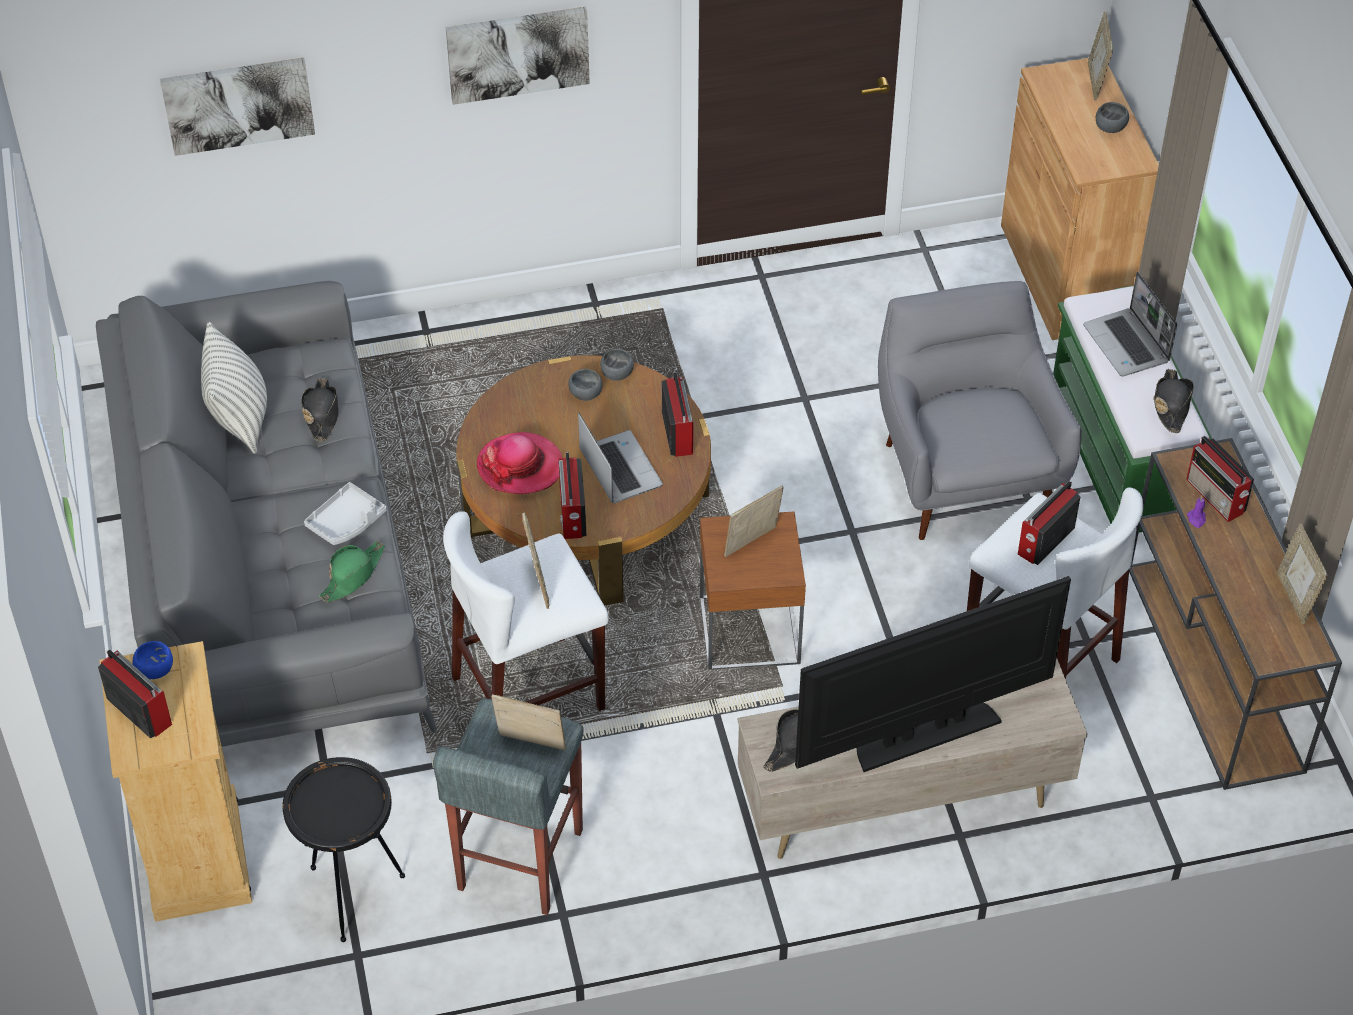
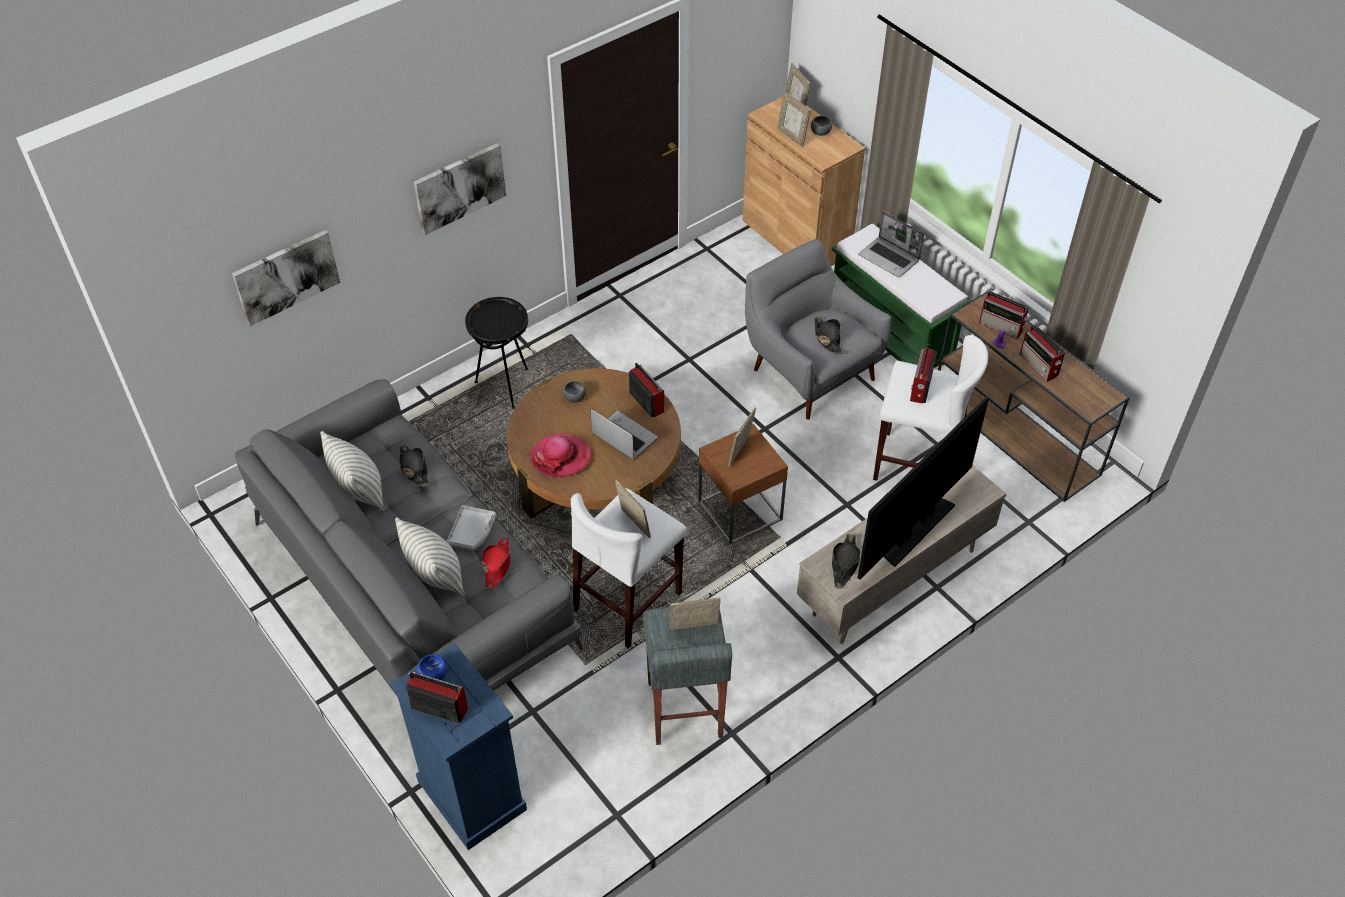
camera: 25 degrees left, 0 degrees up
beige dresser [99,641,252,922] -> blue dresser [390,643,527,850]
black side table [282,757,405,942] -> black side table moved to [465,297,528,409]
green hat [319,541,385,603] -> red hat [482,537,510,589]
radio [558,452,586,539] -> radio moved to [1020,324,1065,382]
grey bowl [600,349,634,381] -> none
black hat [1153,369,1194,433] -> black hat moved to [814,317,843,354]
picture frame [1277,524,1328,624] -> picture frame moved to [777,91,811,147]
none -> pillow [395,517,465,596]

